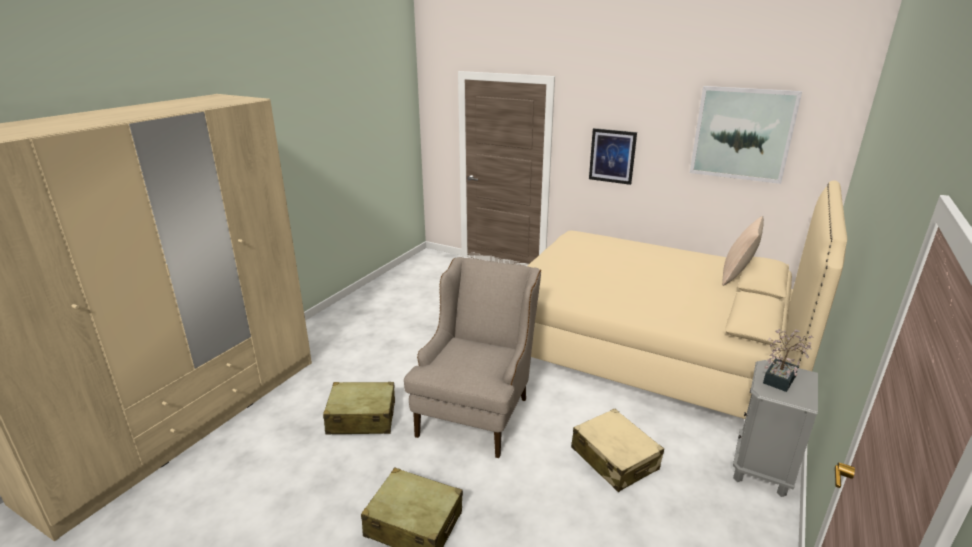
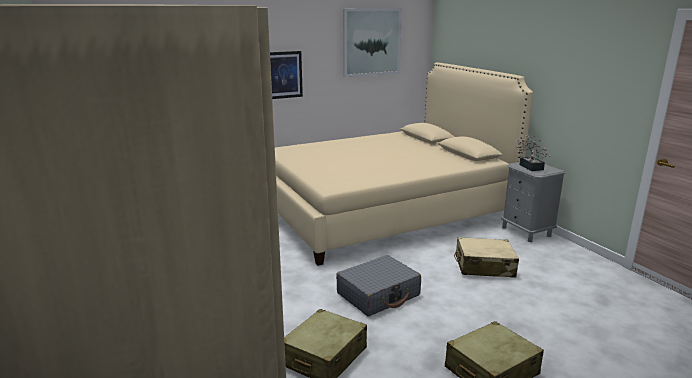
camera: 55 degrees left, 5 degrees down
beige armchair [404,257,541,458] -> grey suitcase [336,255,421,316]
beige pillow [722,216,764,286] -> none

